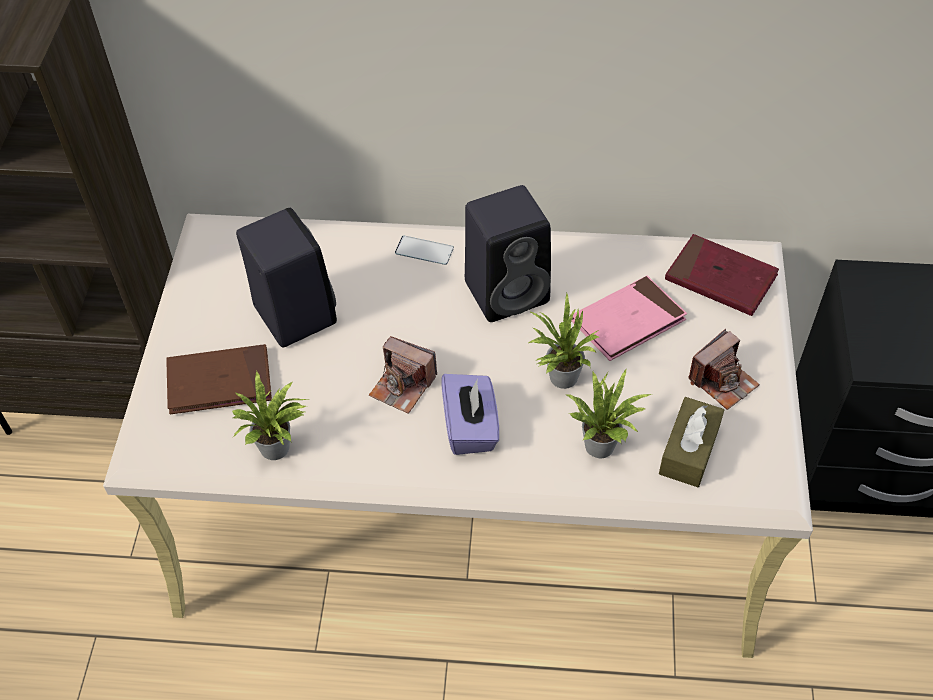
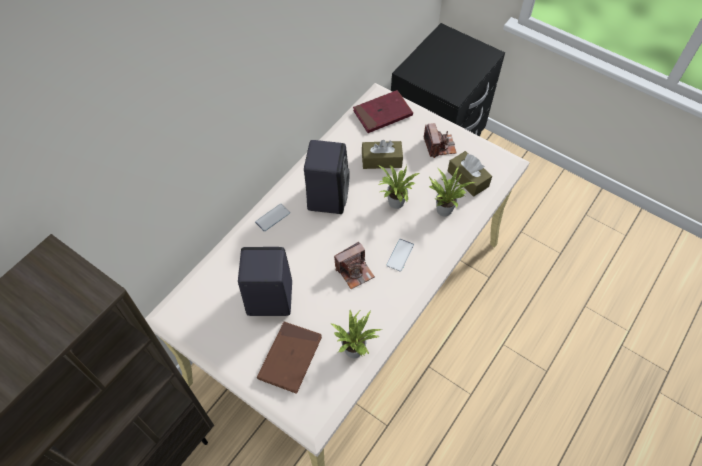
camera: 60 degrees left, 5 degrees up
purple tissue box [442,374,499,455] -> phone [387,239,414,271]
pink book [572,276,687,361] -> brown tissue box [362,140,403,169]

